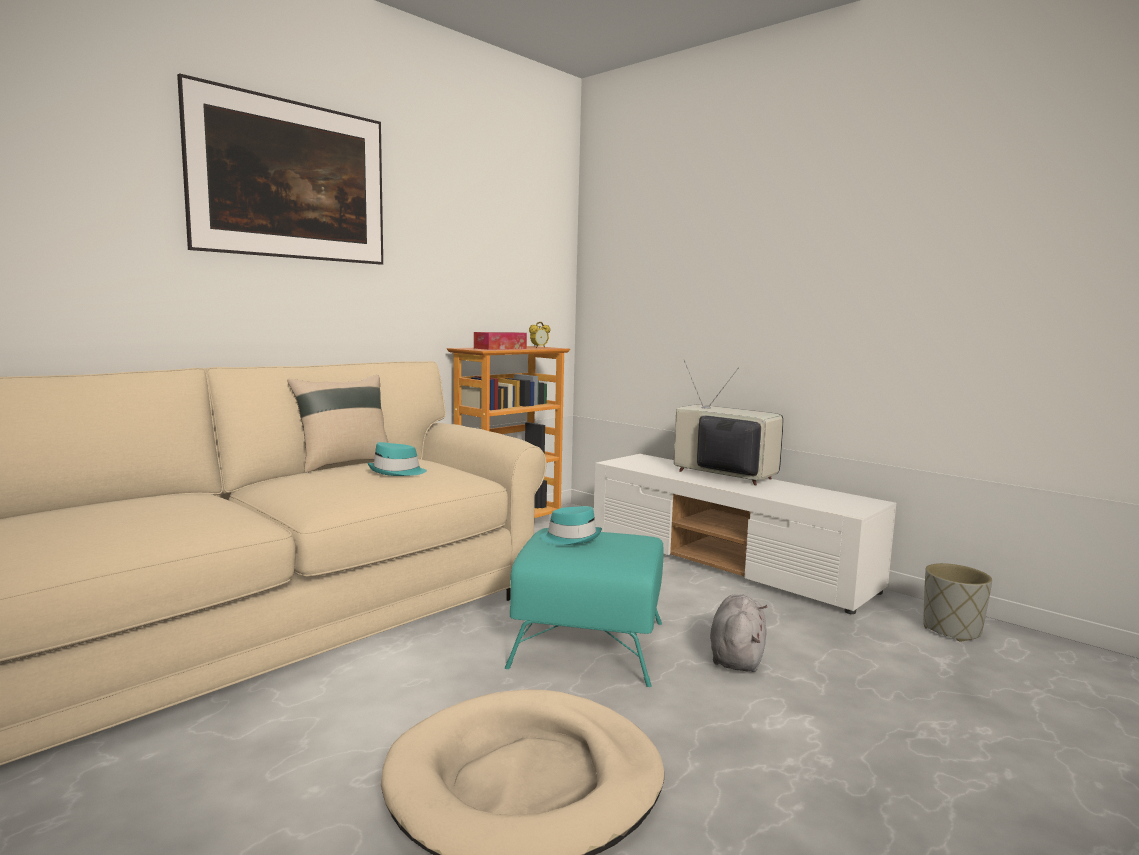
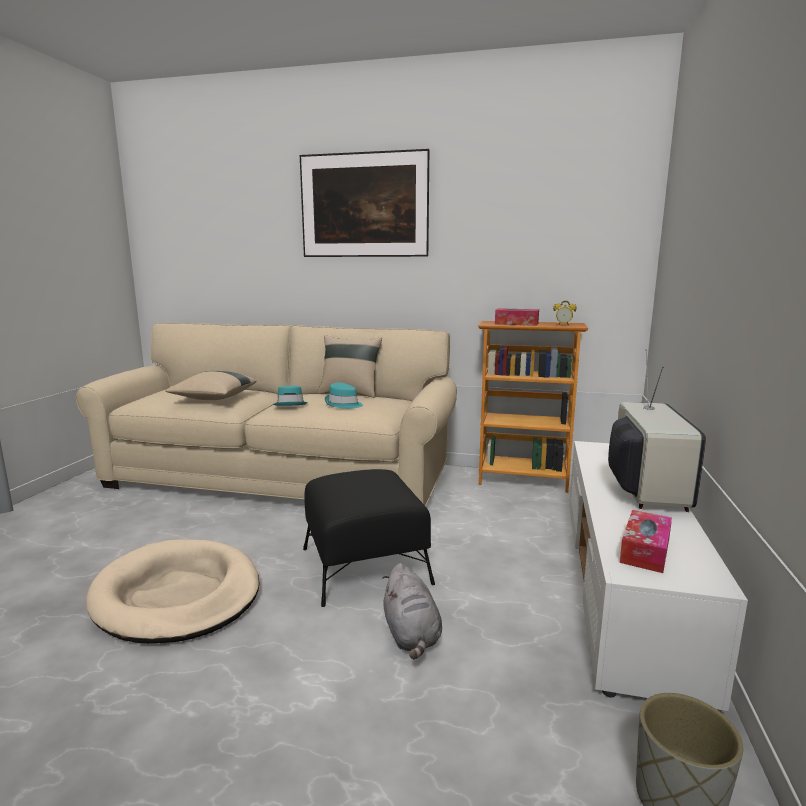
camera: 60 degrees right, 5 degrees up
turquoise ottoman [505,528,664,687] -> black ottoman [303,469,435,607]
turquoise hat [540,506,602,545] -> turquoise hat moved to [273,386,308,406]
grey plush toy [710,594,767,672] -> grey plush toy turned 90 degrees clockwise [382,563,442,660]
none -> beige pillow [165,371,257,400]
none -> tissue box [619,510,672,573]

